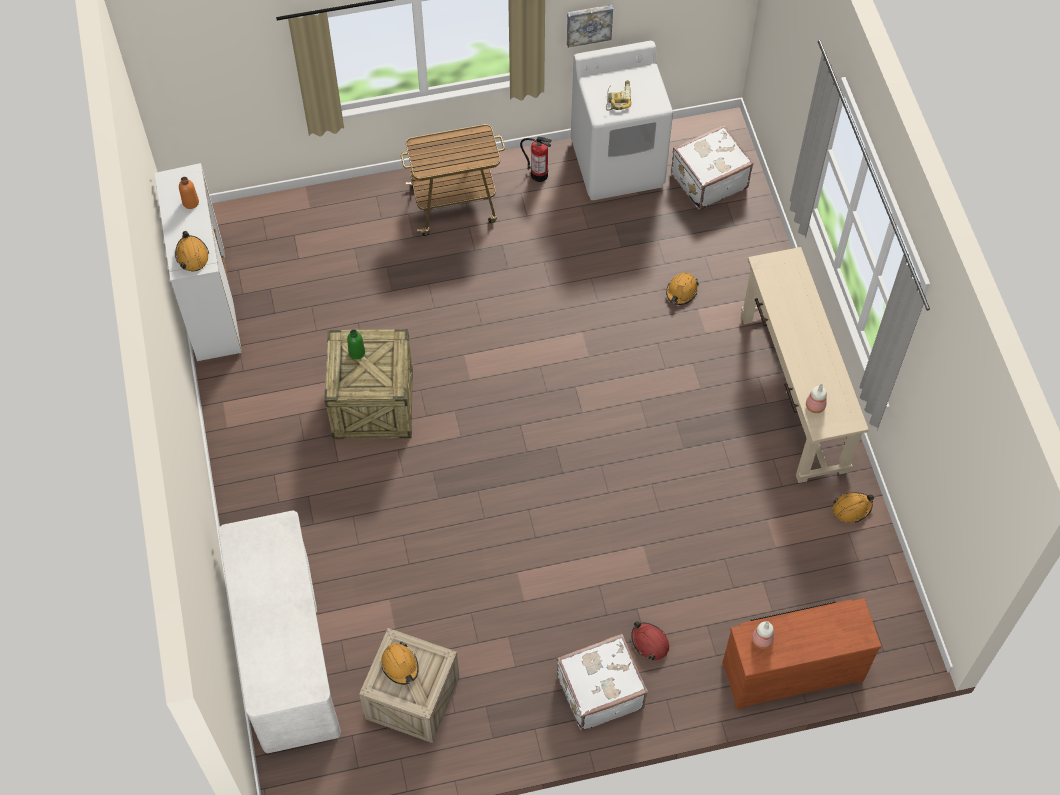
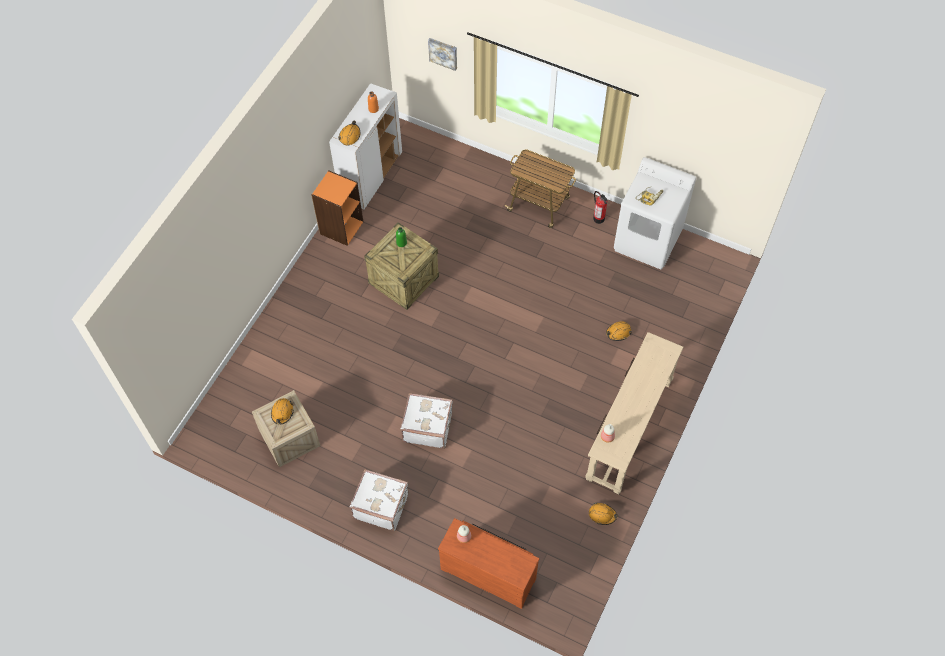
camera: 40 degrees right, 0 degrees up
white desk [218,511,341,753] -> none
picture [567,5,613,48] -> picture moved to [428,38,457,71]
red hard hat [631,621,670,661] -> none
white suitcase [671,125,754,210] -> white suitcase moved to [400,393,453,449]
none -> orange bookcase [311,170,363,246]

